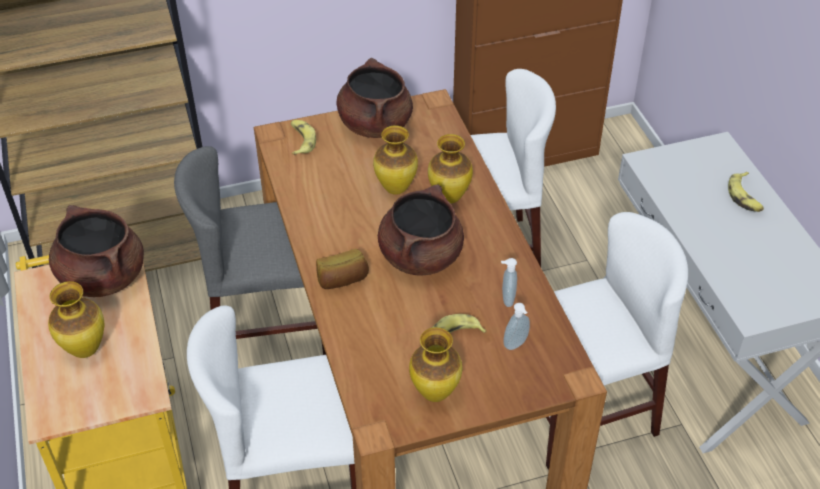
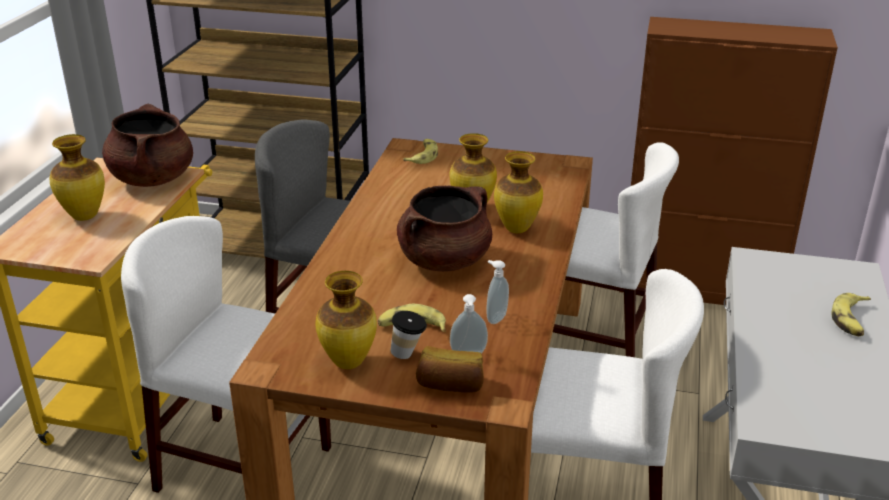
camera: 30 degrees right, 15 degrees down
bread [316,249,369,289] -> bread moved to [416,346,484,393]
brown cooking pot [336,58,413,138] -> none
none -> cup [391,311,427,359]

